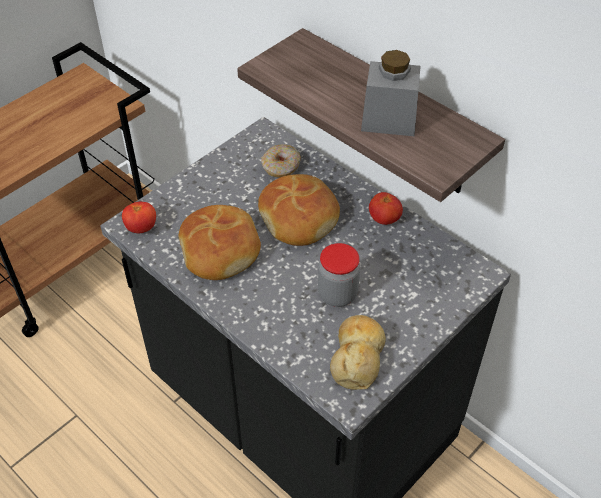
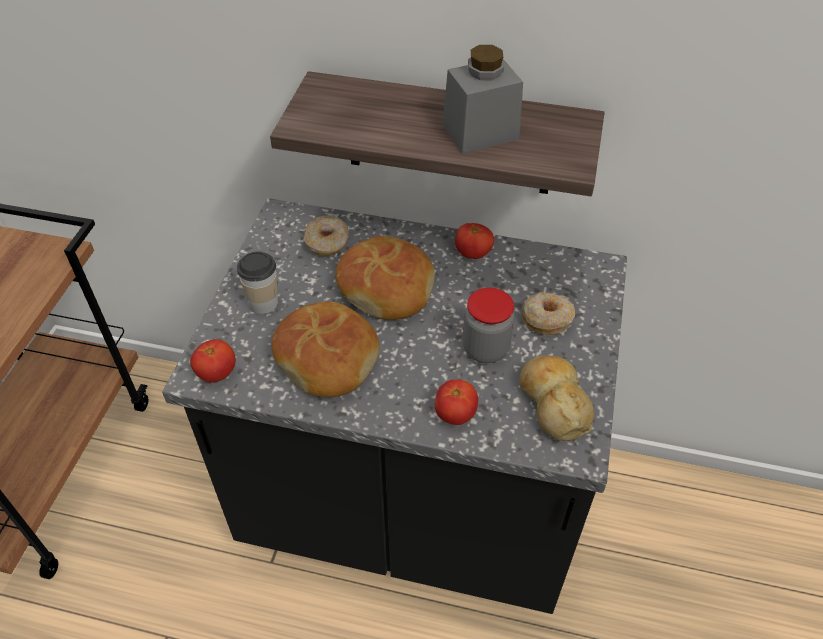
camera: 30 degrees left, 0 degrees up
none -> cup [237,251,278,314]
none -> tomato [435,379,478,425]
none -> donut [522,292,575,335]

